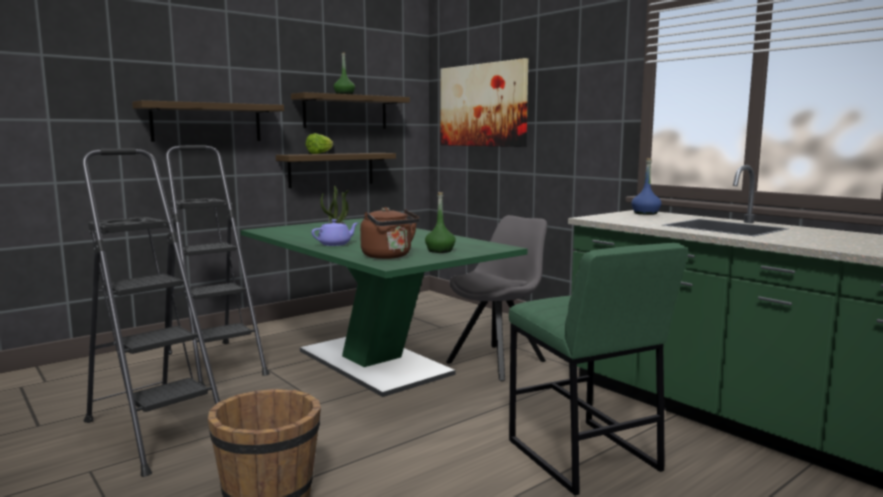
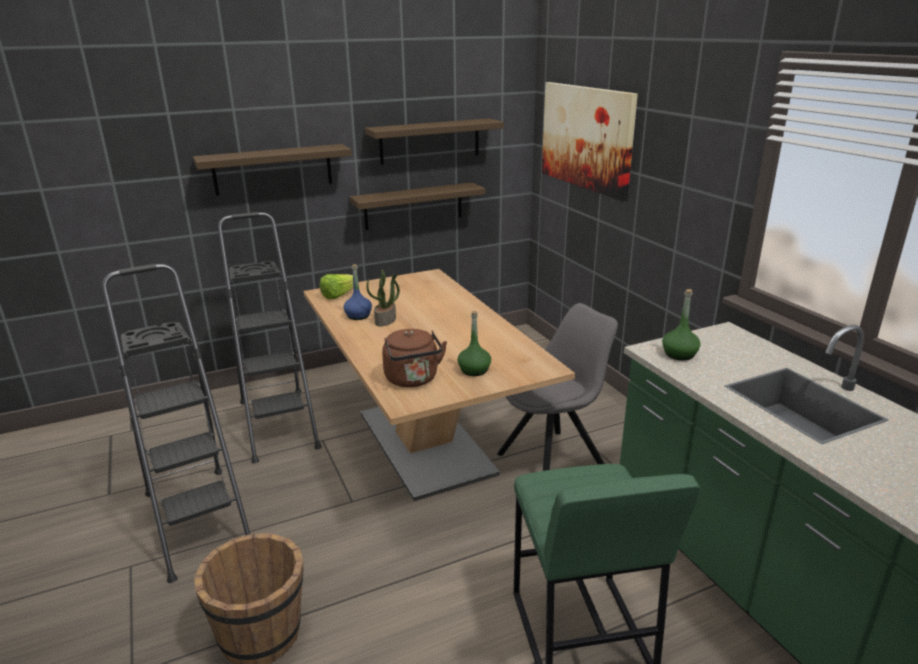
camera: 15 degrees right, 15 degrees up
green dining table [241,218,527,397] -> brown dining table [304,269,575,501]
lettuce [305,133,333,154] -> lettuce moved to [320,274,353,299]
purple teapot [312,219,358,246] -> none
green bottle [333,52,355,94] -> green bottle moved to [662,289,701,361]
blue bottle [631,158,662,215] -> blue bottle moved to [343,264,372,320]

